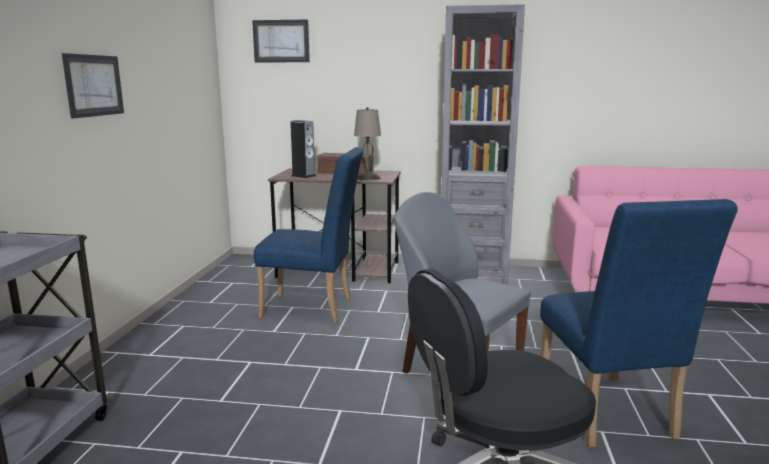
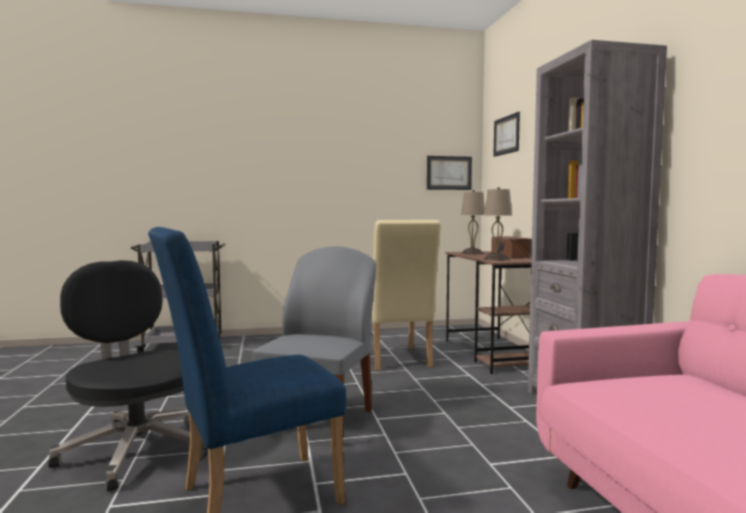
camera: 70 degrees right, 10 degrees down
picture [62,53,124,119] -> picture moved to [427,156,472,190]
blue chair [254,147,364,323] -> beige chair [372,220,441,371]
speaker [290,120,316,178] -> beige table lamp [461,190,485,255]

